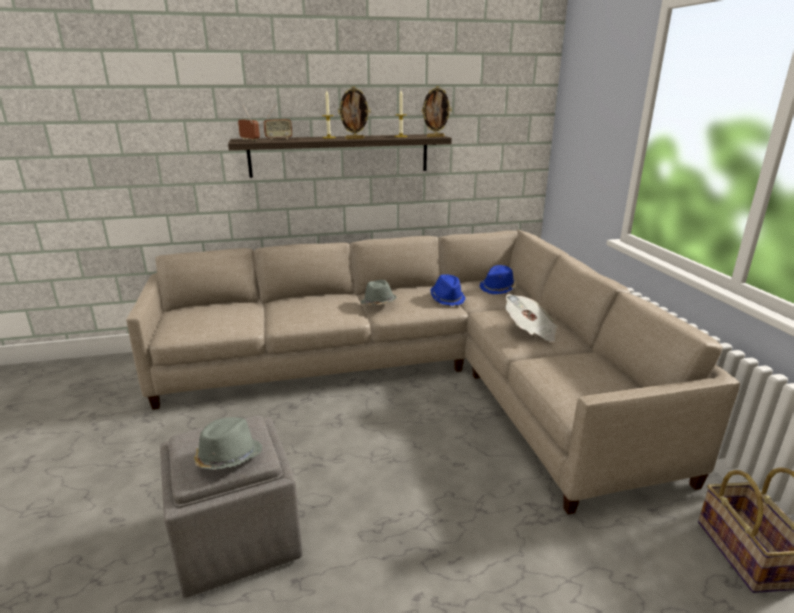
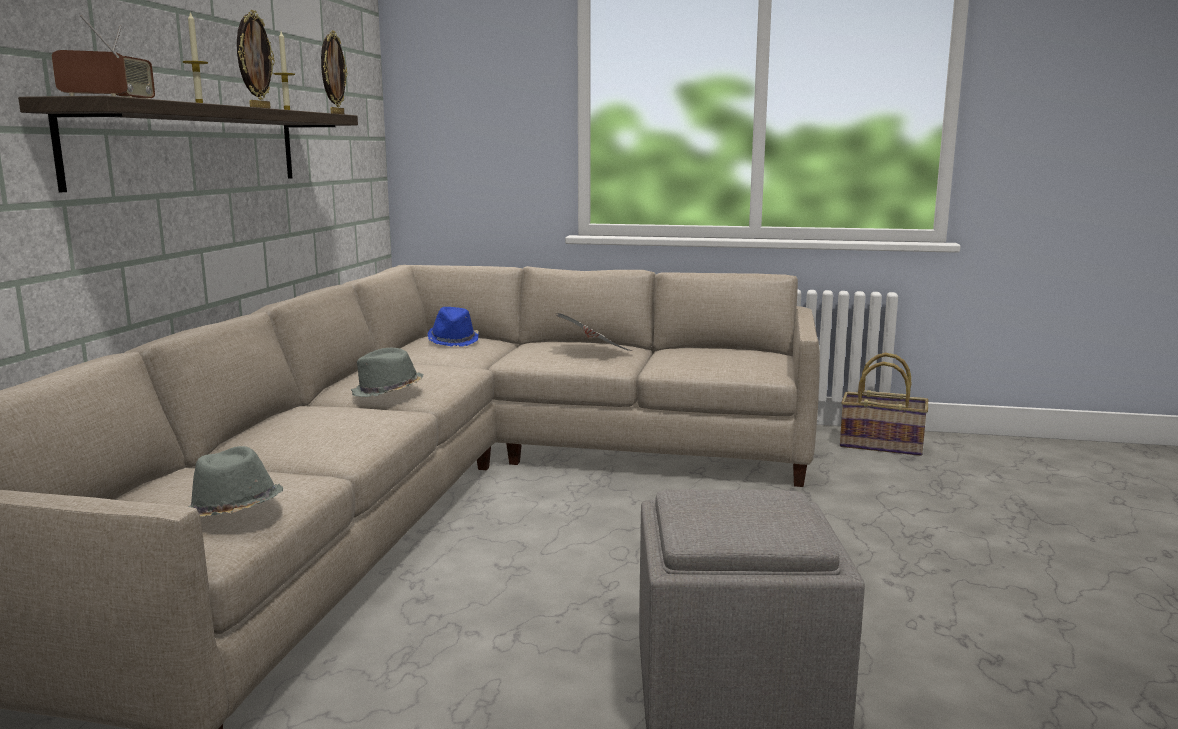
camera: 65 degrees left, 10 degrees down
grey hat [194,417,262,470] -> grey hat moved to [188,446,283,516]
blue hat [430,275,466,306] -> none

